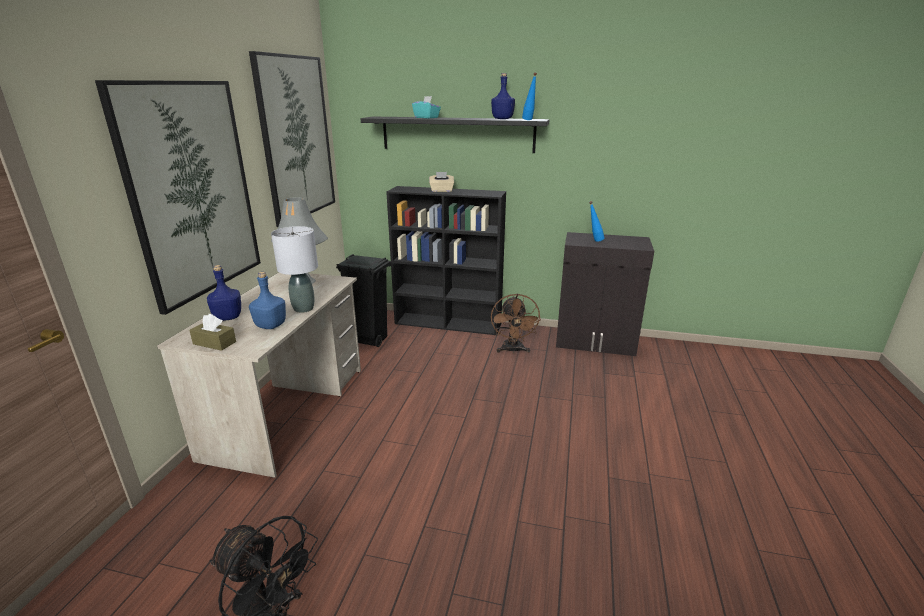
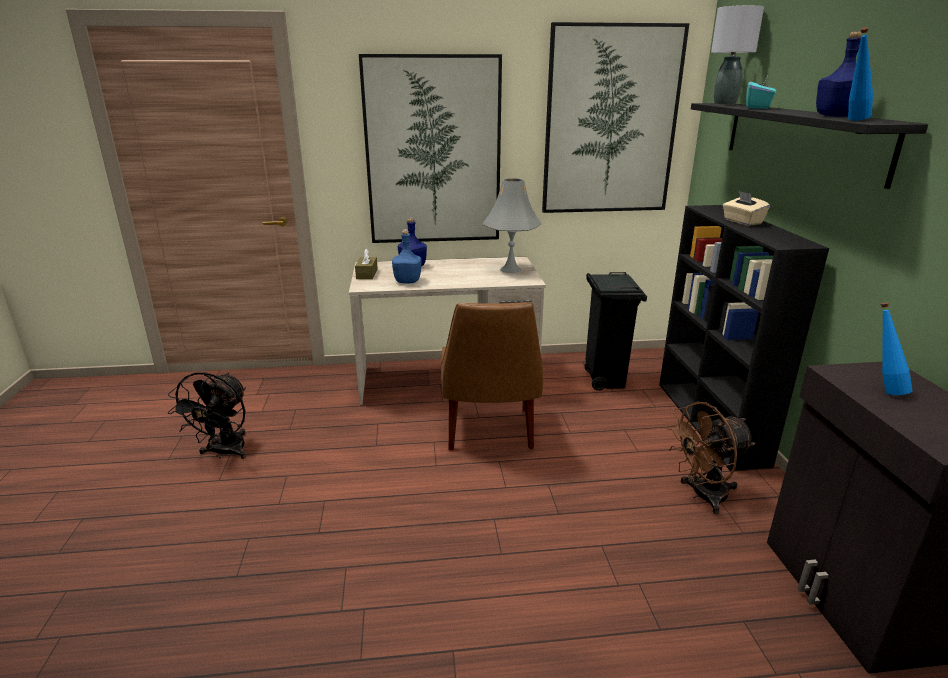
camera: 70 degrees right, 0 degrees up
grey table lamp [271,226,318,313] -> grey table lamp moved to [711,5,764,105]
none -> brown chair [441,302,543,451]

